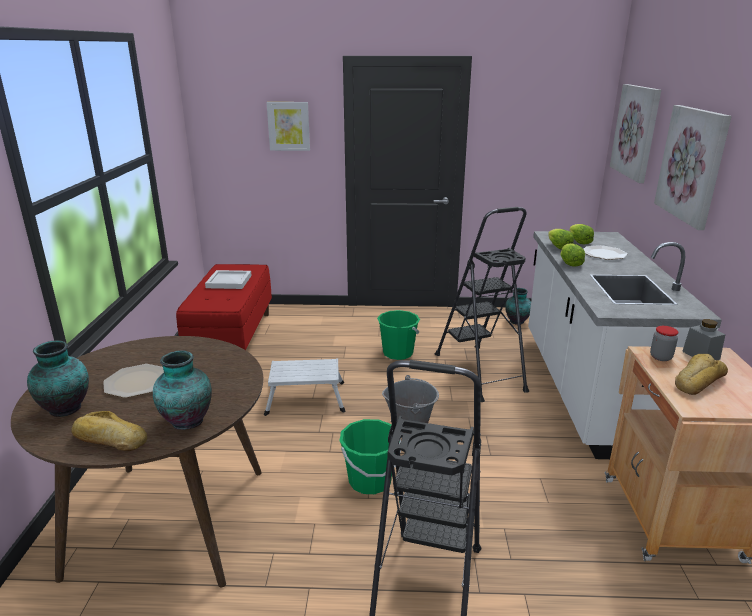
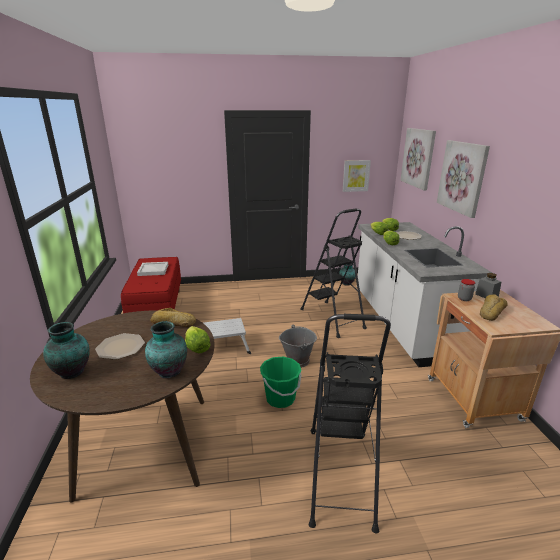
camera: 10 degrees left, 0 degrees up
bread [71,411,147,451] -> bread moved to [151,308,196,327]
picture [266,102,310,151] -> picture moved to [343,160,371,192]
green bucket [377,310,420,360] -> none
none -> lettuce [185,326,211,353]

